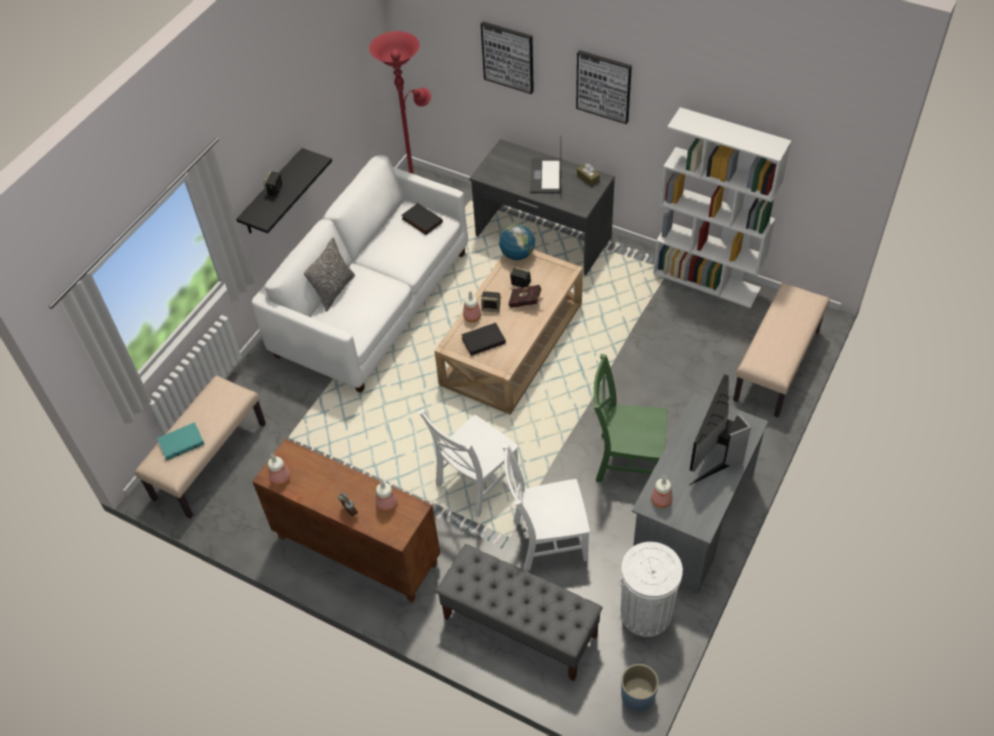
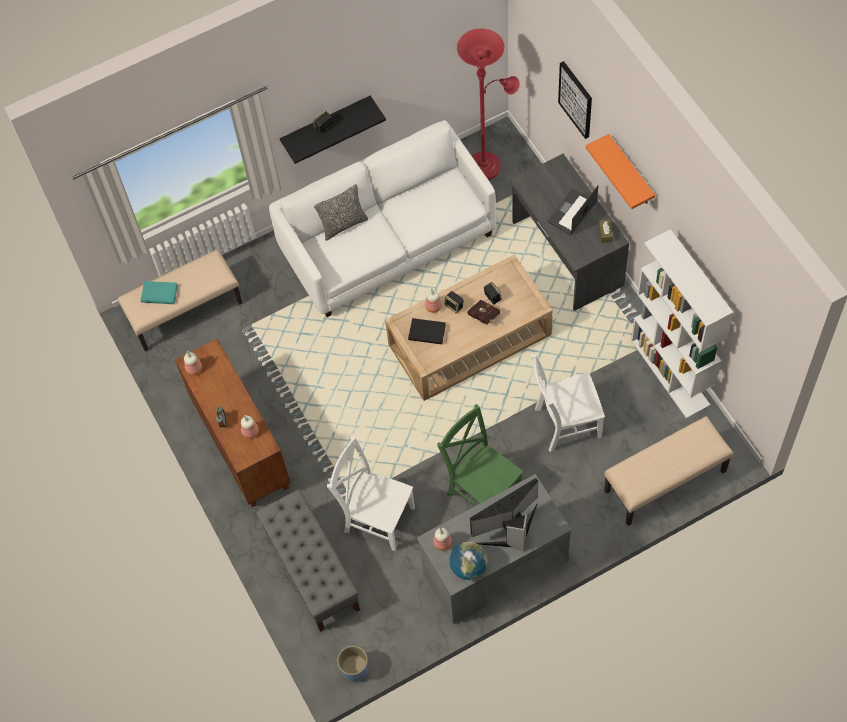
camera: 35 degrees right, 10 degrees up
black book [402,203,443,235] -> none
white chair [418,409,519,517] -> white chair moved to [531,354,605,452]
globe [499,224,535,260] -> globe moved to [449,542,488,580]
picture [576,50,632,124] -> orange shelf [586,134,655,209]
white trash can [620,542,683,637] -> none

